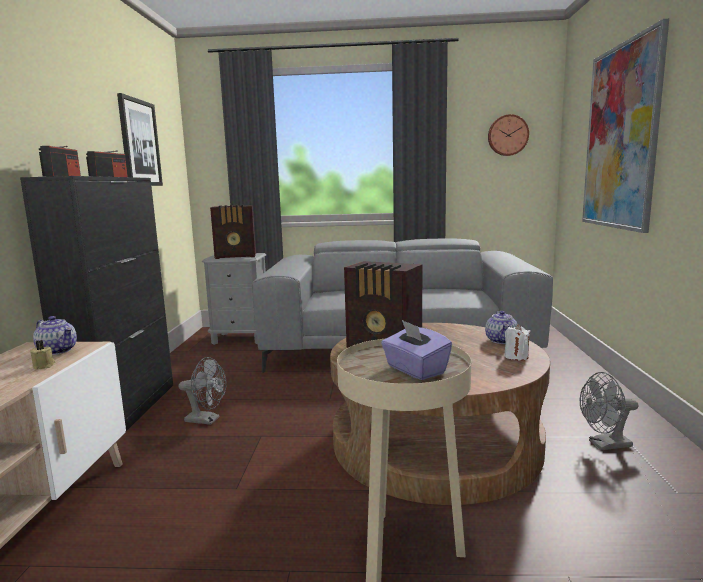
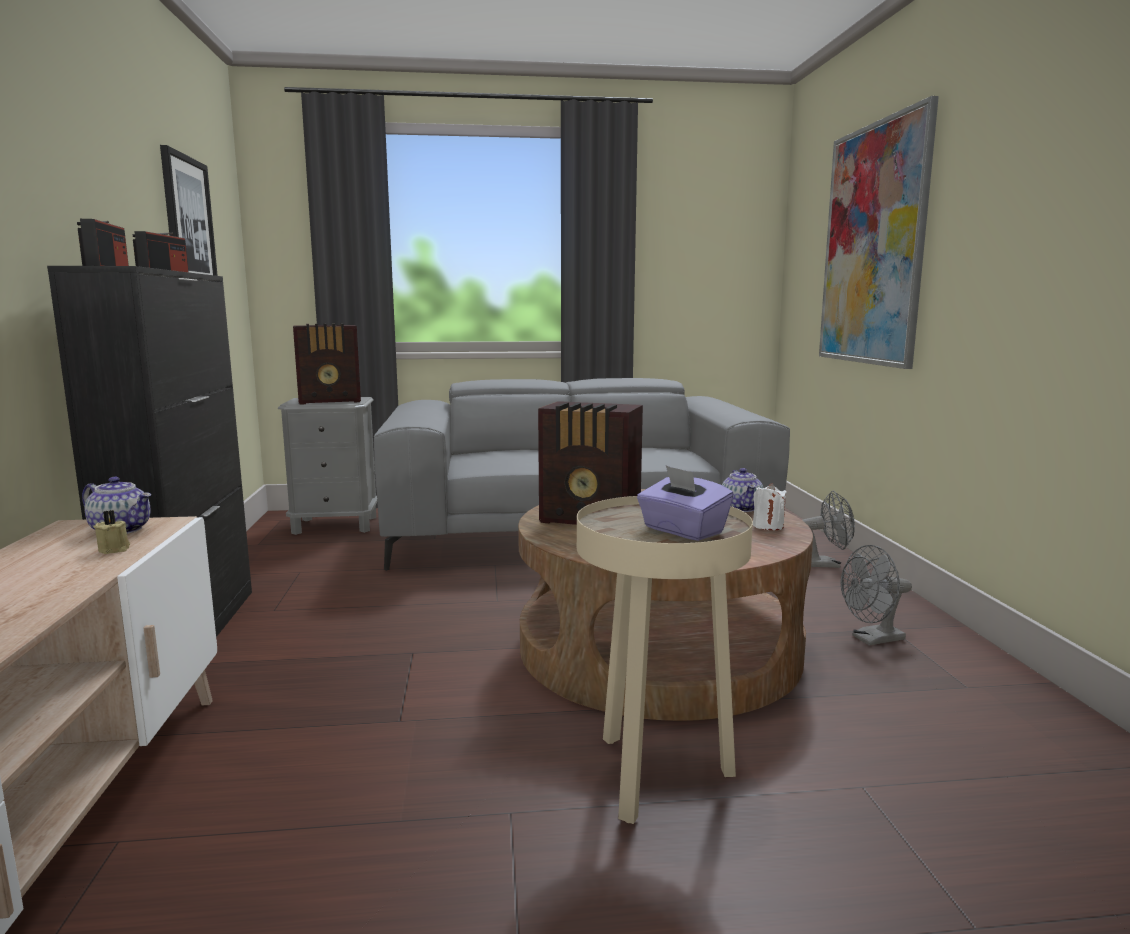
camera: 10 degrees left, 0 degrees up
grey fan [179,357,226,425] -> grey fan moved to [802,491,855,568]
wall clock [488,114,529,156] -> none

